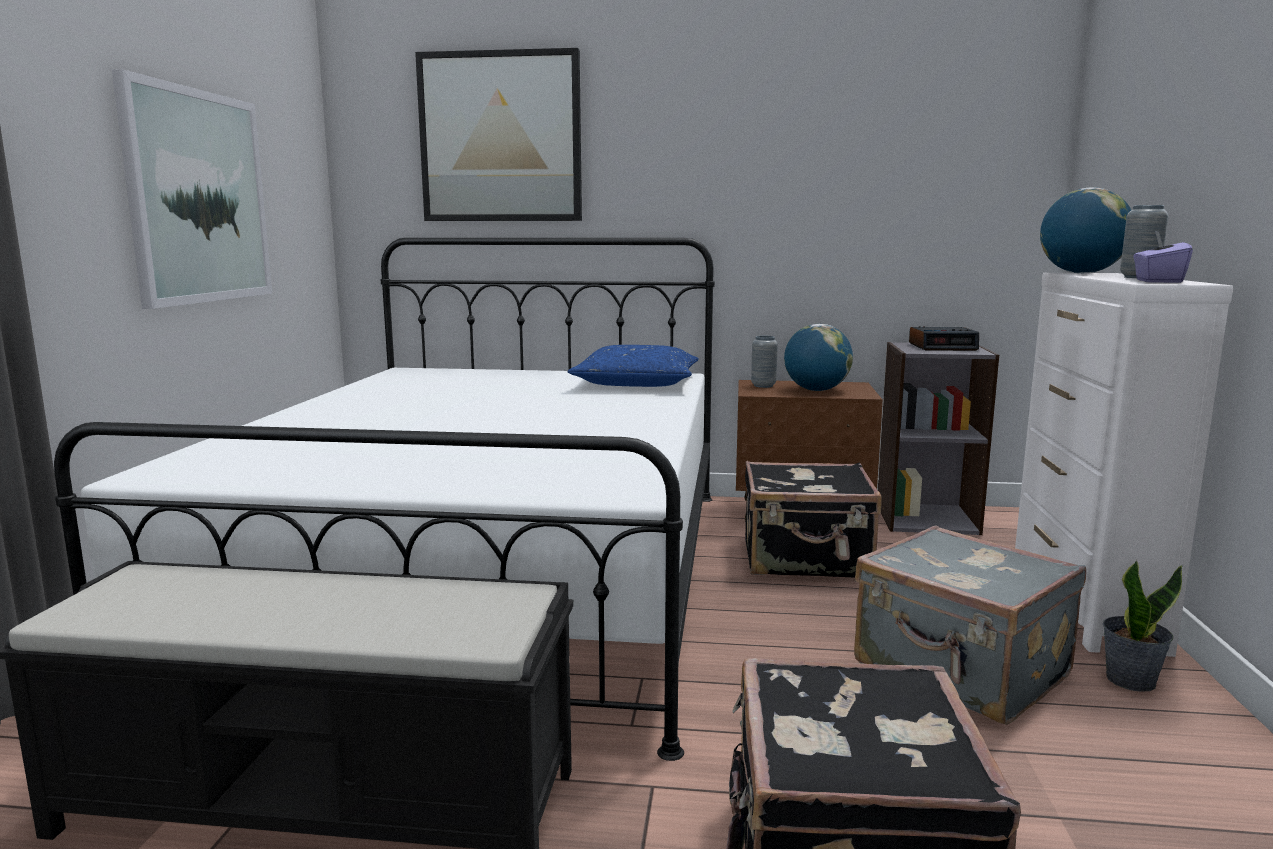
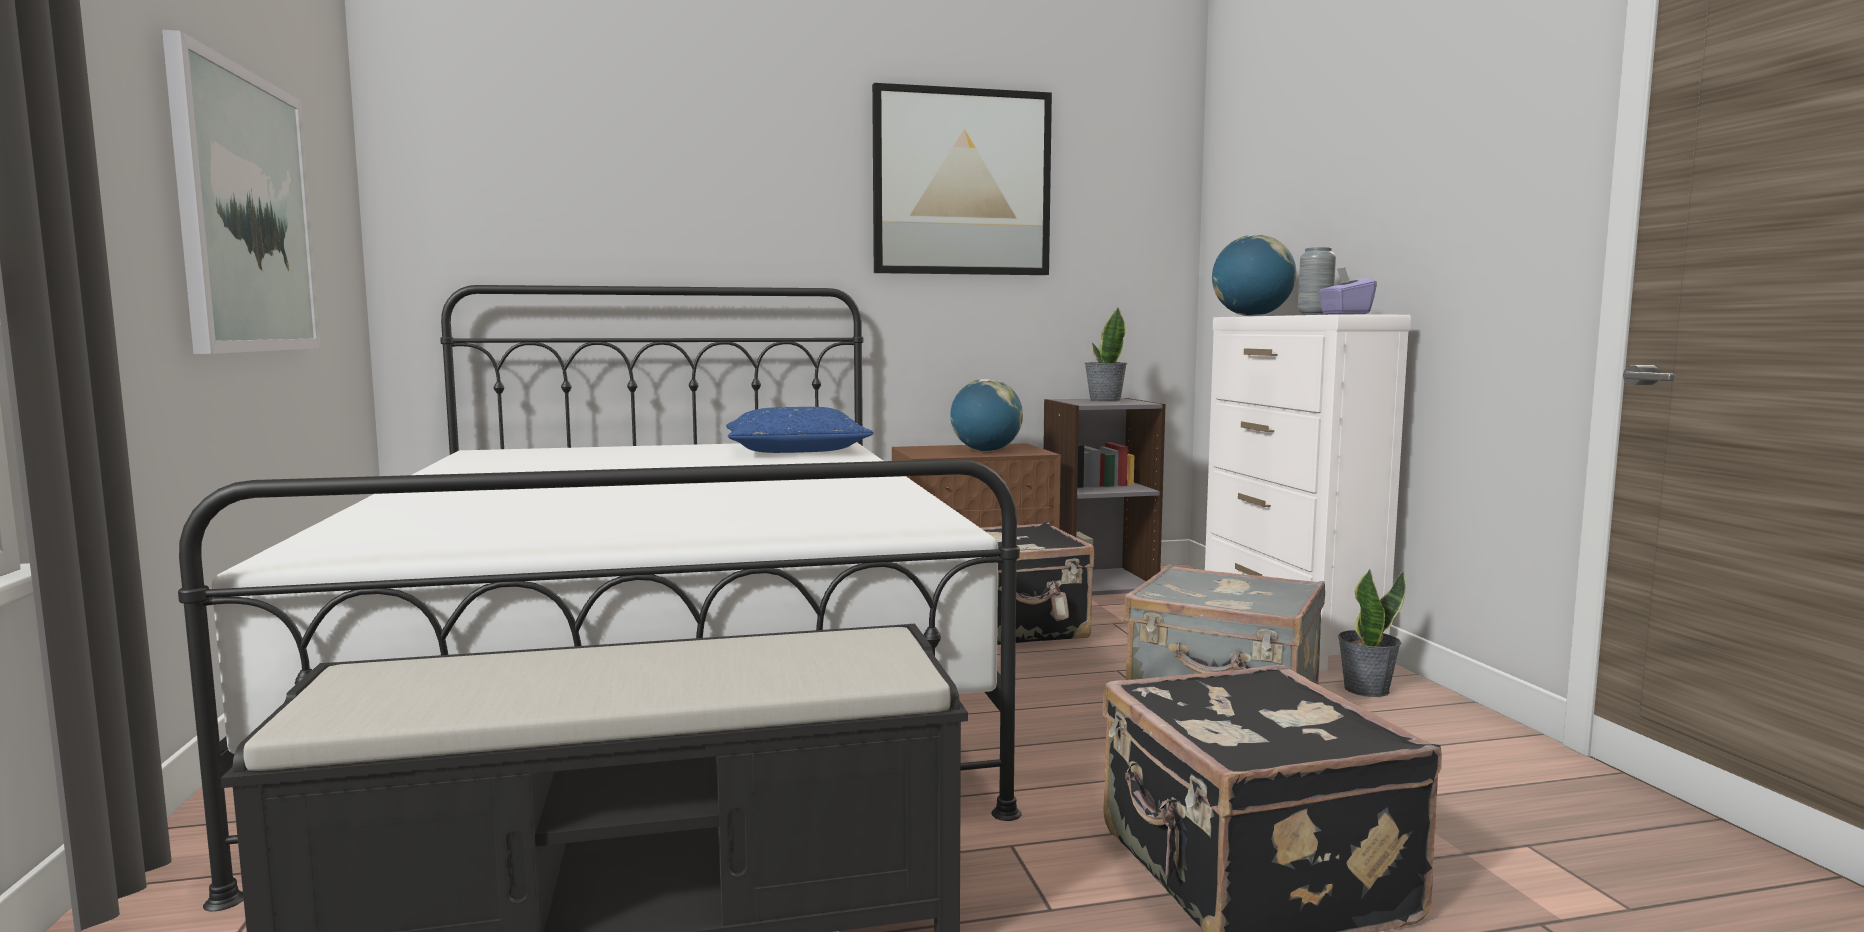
camera: 20 degrees left, 5 degrees down
picture [415,48,582,221] -> picture moved to [872,83,1052,275]
grey vase [751,336,778,388] -> none
alarm clock [909,326,979,351] -> potted plant [1085,308,1127,402]

